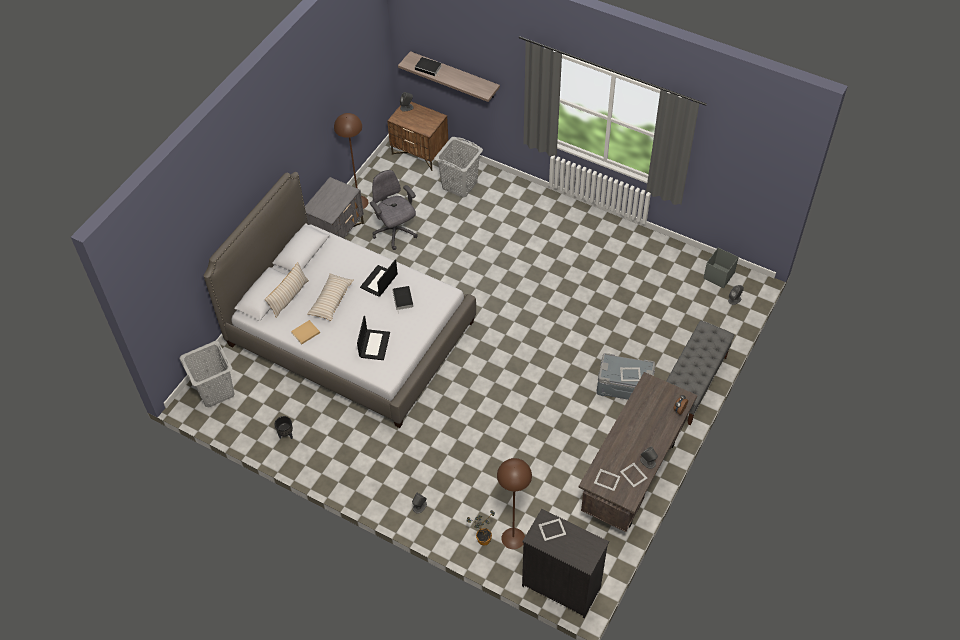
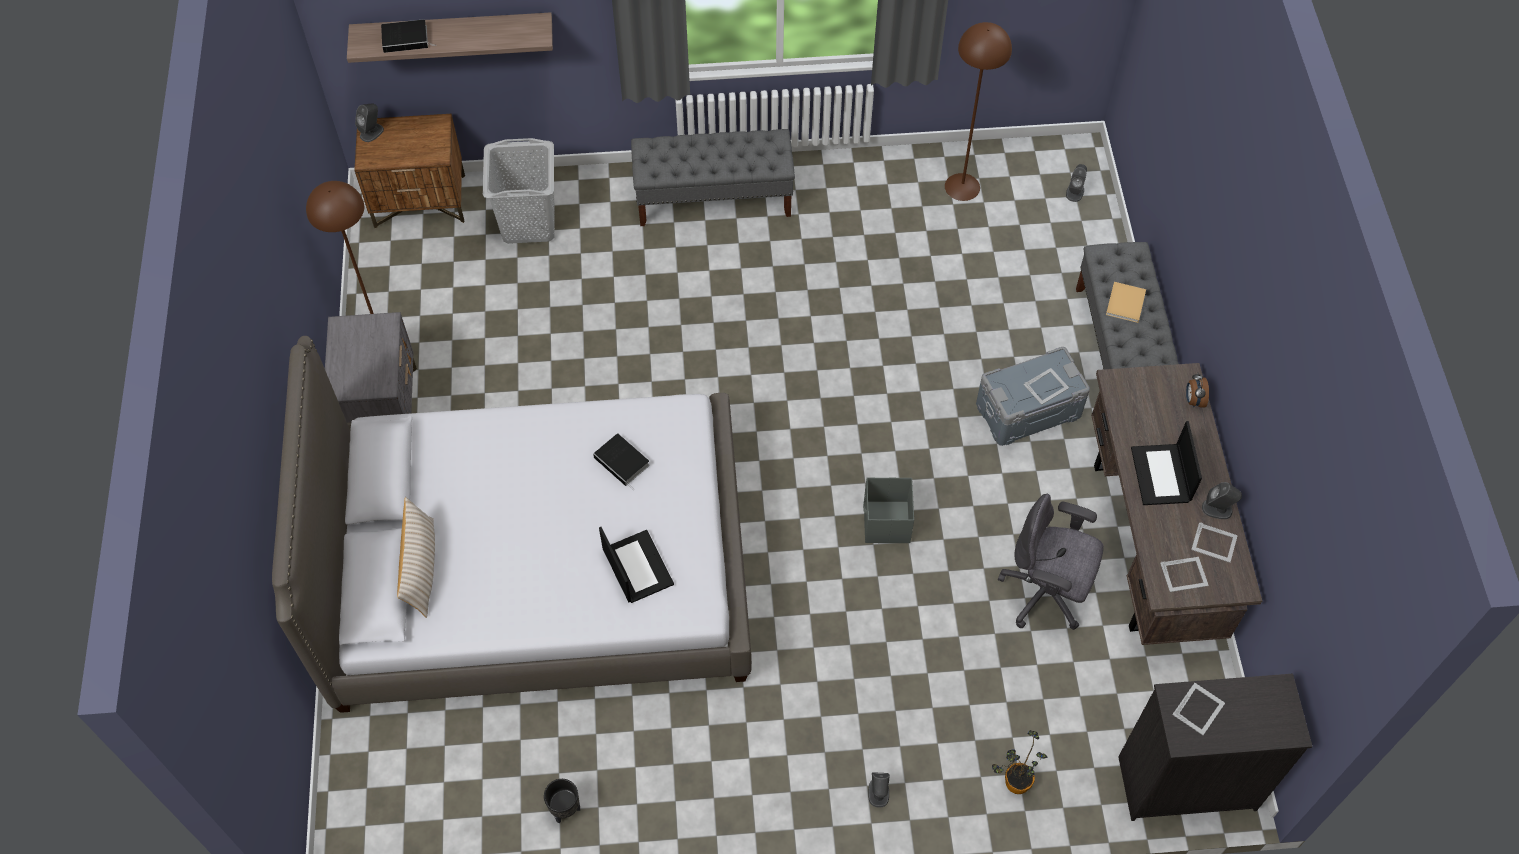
camera: 35 degrees left, 5 degrees up
grey laundry basket [180,341,235,407] -> none
beige book [291,320,320,344] -> beige book moved to [1106,282,1146,323]
beige pillow [307,273,354,321] -> none
laptop [360,260,398,297] -> laptop moved to [1131,421,1202,505]
grey office chair [370,170,417,250] -> grey office chair moved to [998,494,1104,630]
brown floor lamp [497,458,532,549] -> brown floor lamp moved to [945,22,1012,201]
grey storage box [703,247,739,288] -> grey storage box moved to [863,478,914,543]
none -> grey bench [631,129,795,226]

